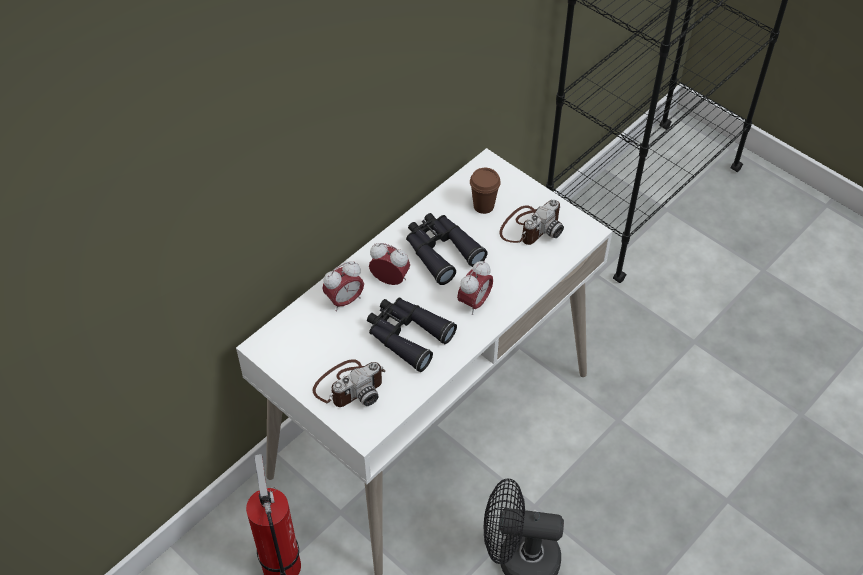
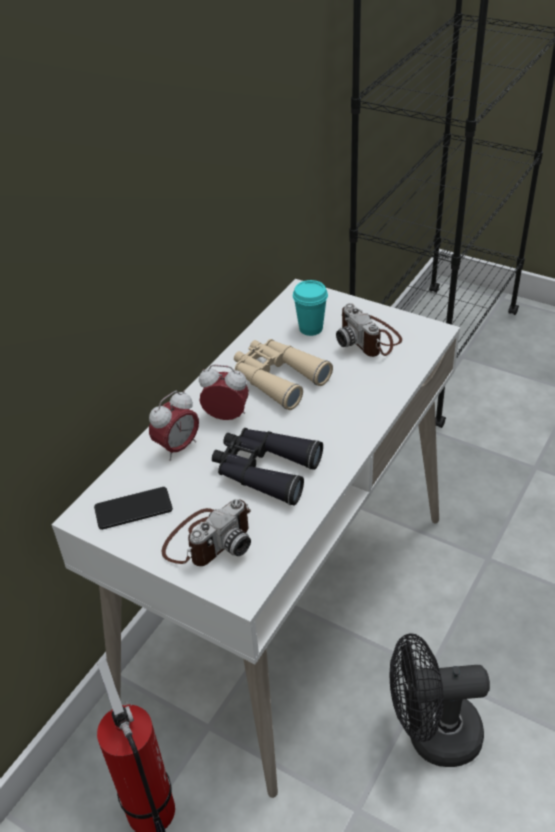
camera: 10 degrees left, 10 degrees down
black binoculars [406,213,488,285] -> beige binoculars [234,339,333,410]
alarm clock [457,261,493,315] -> none
brown cup [470,168,501,214] -> turquoise cup [293,280,328,336]
camera [499,199,564,245] -> camera turned 120 degrees clockwise [336,303,402,357]
none -> phone [94,487,173,530]

